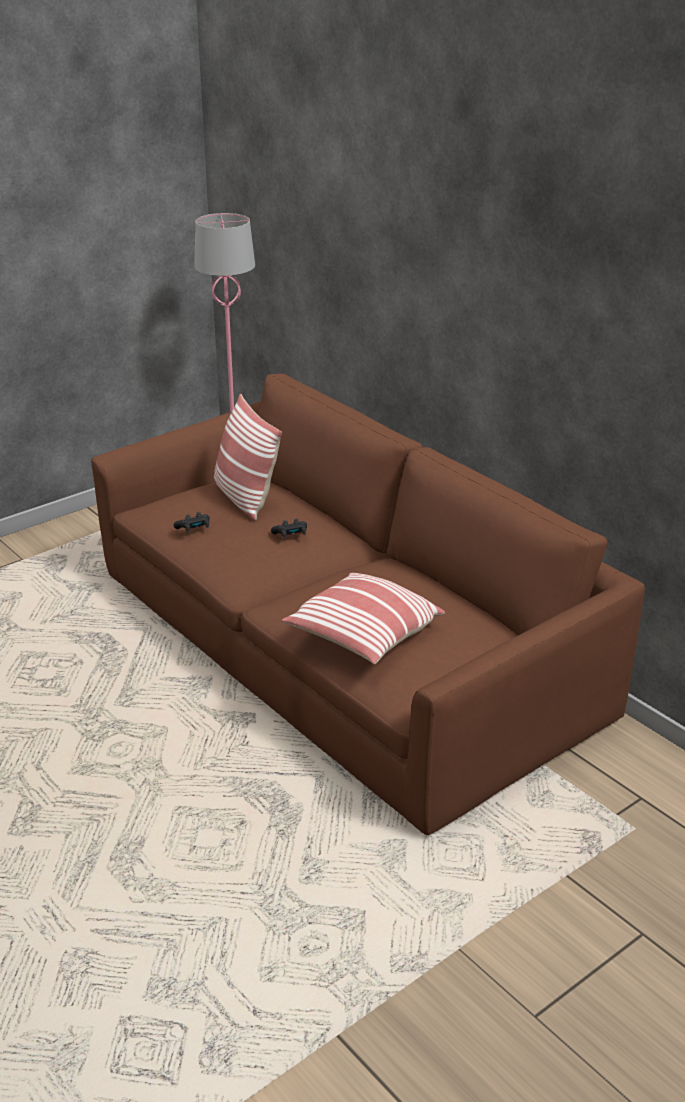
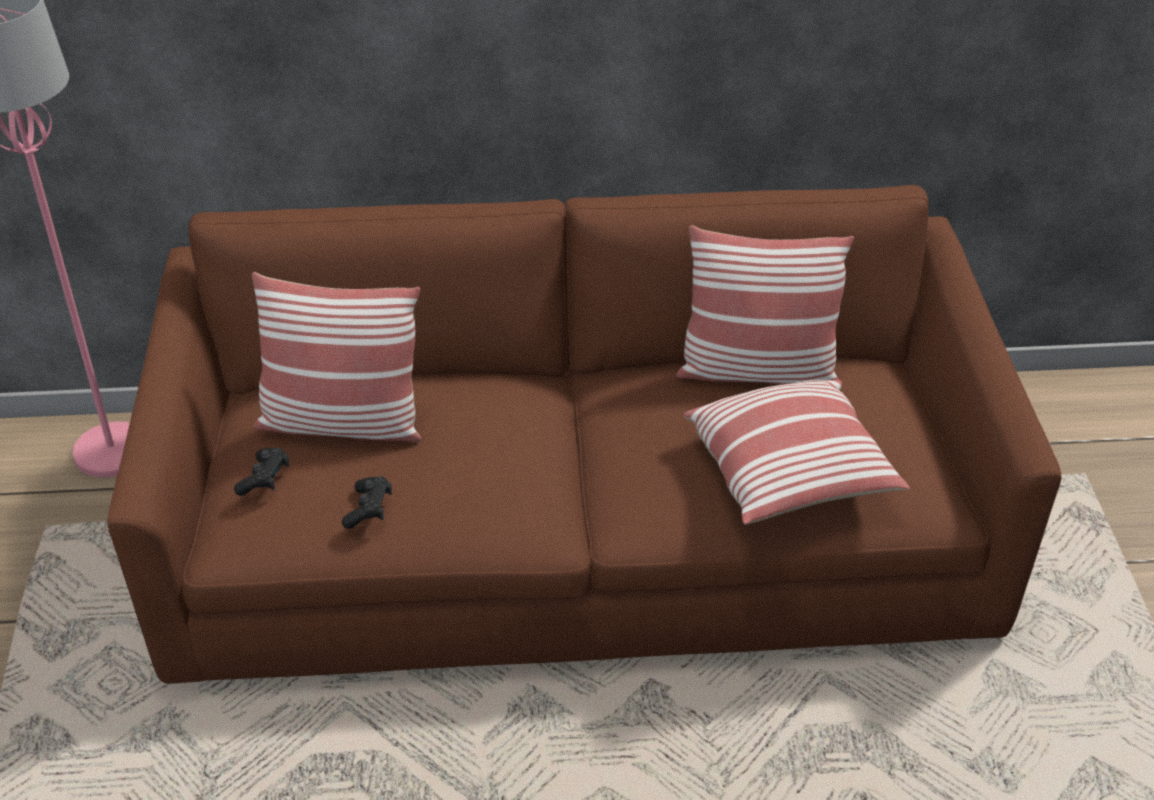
camera: 55 degrees left, 10 degrees up
black game controller [271,518,307,539] -> black game controller moved to [234,448,289,496]
none -> pillow [676,225,854,384]

